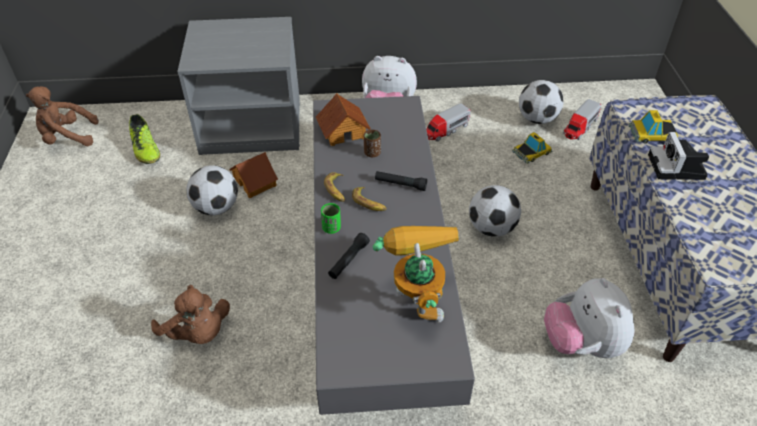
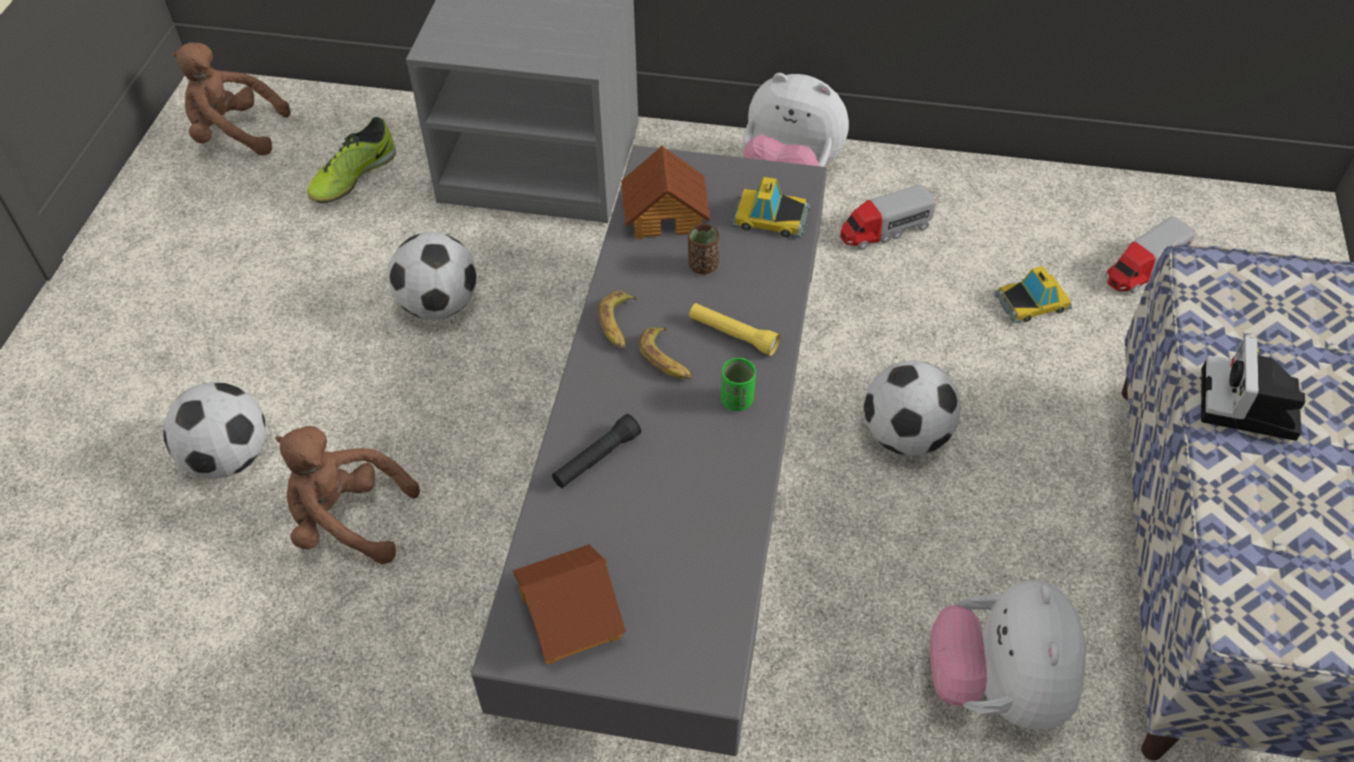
camera: 15 degrees right, 5 degrees up
shoe [129,114,160,164] -> shoe turned 45 degrees clockwise [307,117,396,203]
brown plush toy [151,285,230,344] -> brown plush toy turned 135 degrees clockwise [275,426,420,564]
toy house [229,152,278,198] -> toy house moved to [513,544,626,664]
green cup [321,203,341,234] -> green cup moved to [721,358,756,411]
toy robot [373,226,459,323] -> none
black flashlight [375,171,427,191] -> yellow flashlight [689,303,780,356]
football [519,80,563,124] -> football moved to [163,382,266,479]
toy car [629,110,679,143] -> toy car moved to [731,177,810,238]

